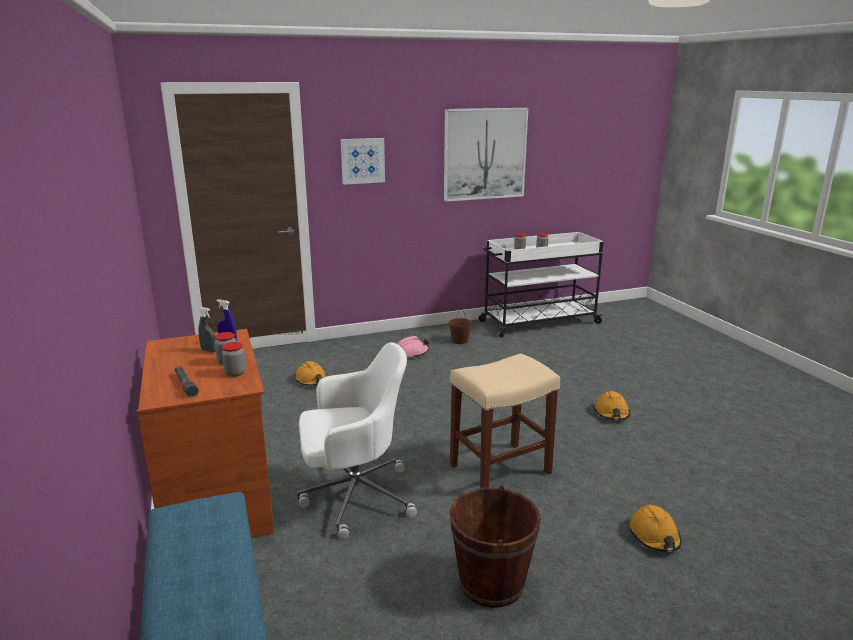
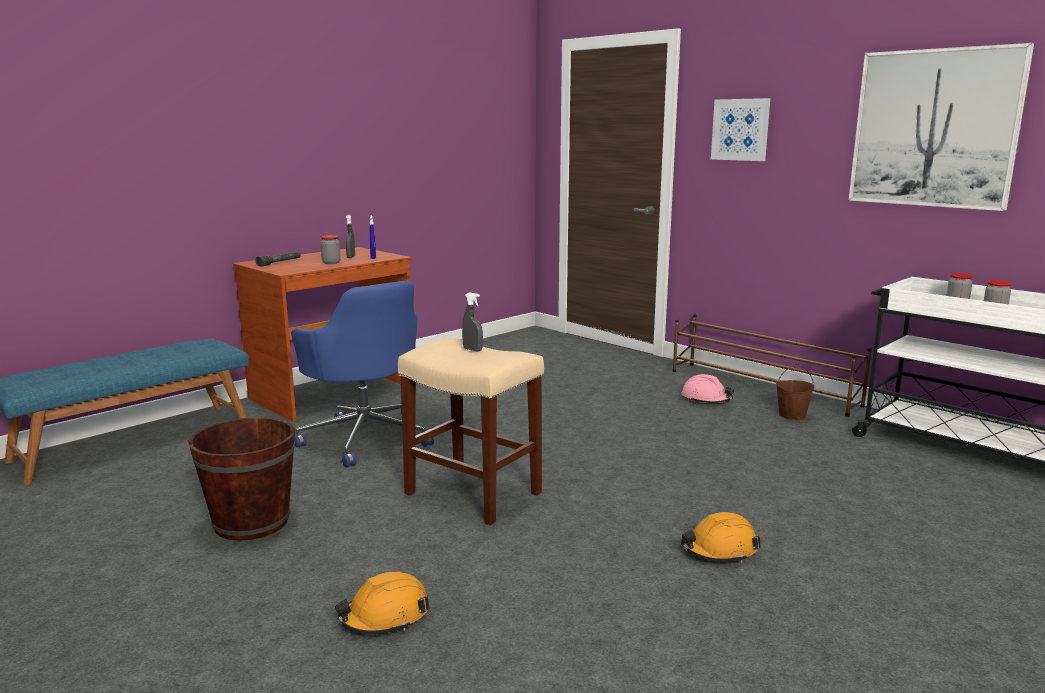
camera: 65 degrees right, 5 degrees down
jar [222,342,246,377] -> none
orange hard hat [295,361,327,386] -> none
white office chair [297,342,417,540] -> blue office chair [291,281,434,467]
none -> grey spray bottle [462,292,483,352]
none -> brown shoe rack [672,314,872,417]

